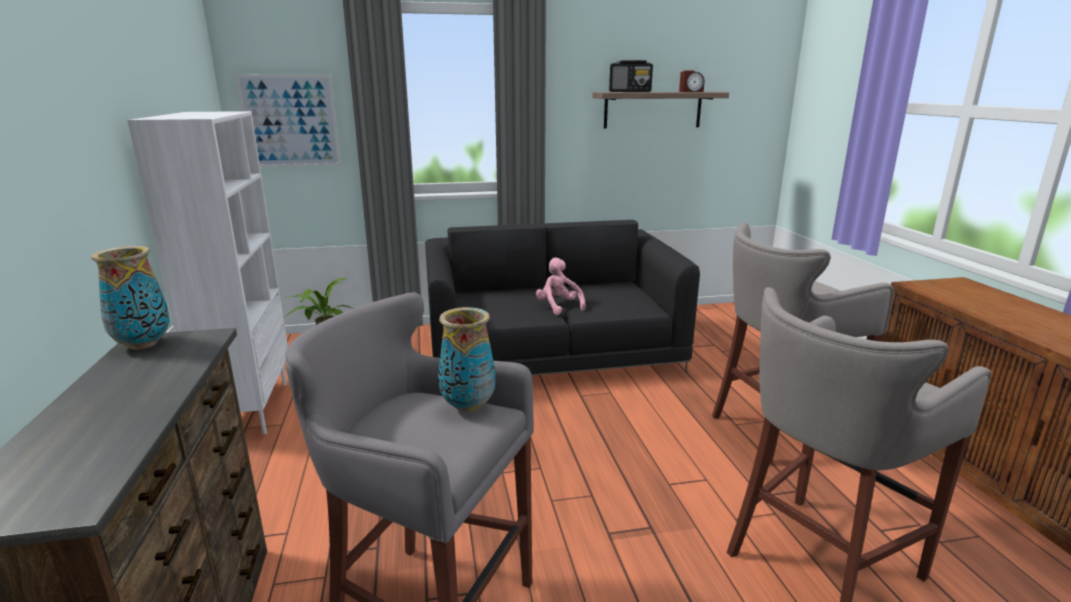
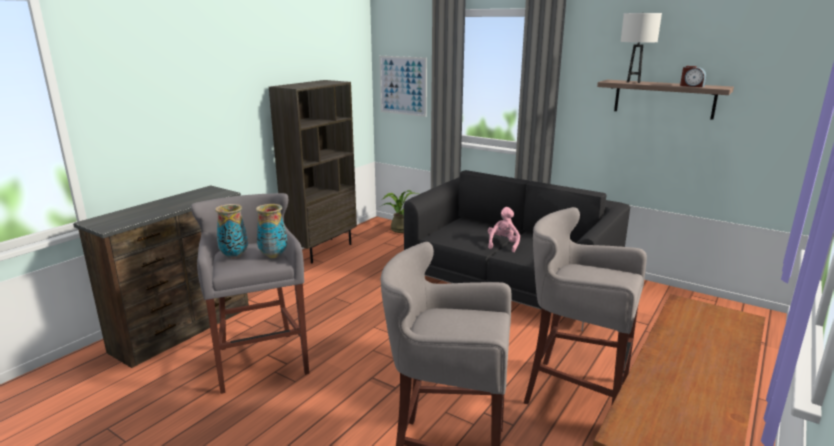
camera: 45 degrees right, 0 degrees up
vase [91,246,170,350] -> vase moved to [215,204,248,259]
white bookcase [127,111,288,434] -> brown bookcase [269,80,357,264]
radio [609,60,653,92] -> white table lamp [621,13,662,83]

